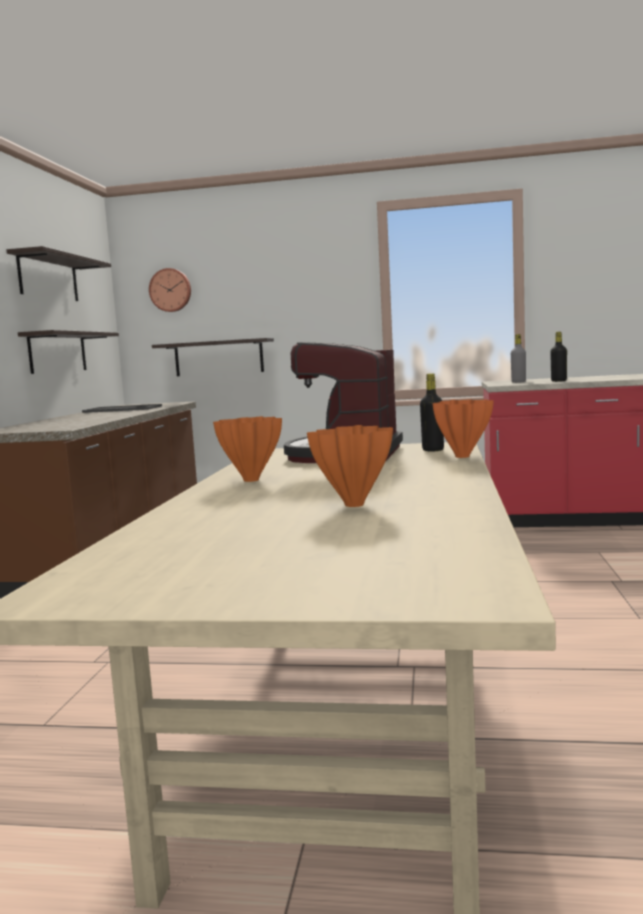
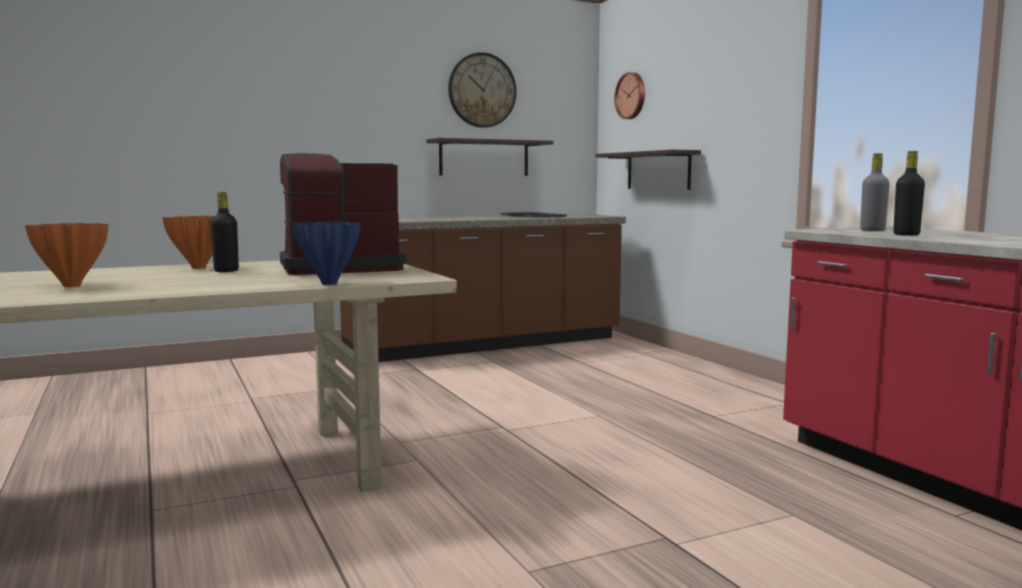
camera: 55 degrees right, 0 degrees up
shelf [7,246,111,301] -> wall clock [448,52,517,128]
black bottle [420,373,444,452] -> black bottle moved to [211,192,239,272]
orange vase [432,400,494,458] -> blue vase [293,222,360,285]

